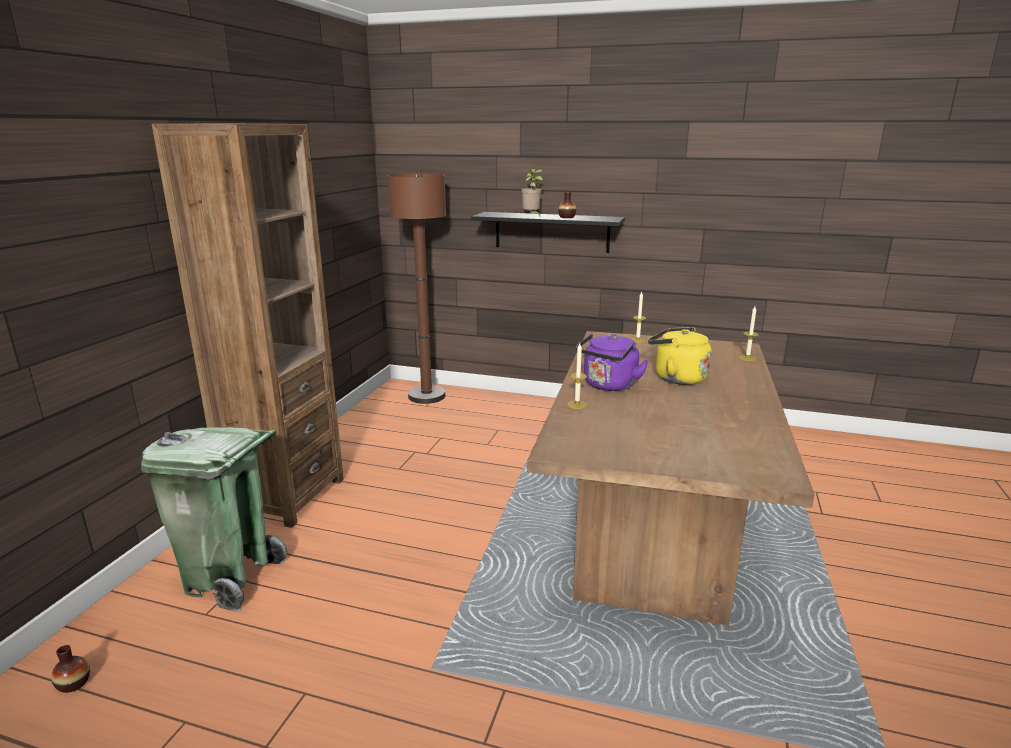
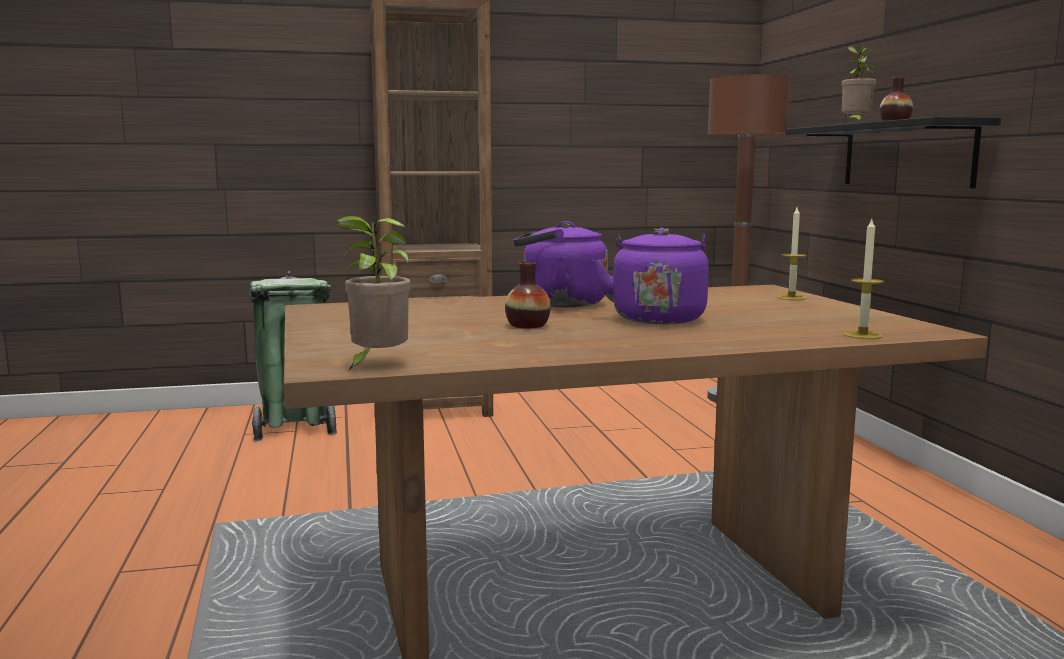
camera: 60 degrees right, 10 degrees down
vase [51,645,90,693] -> vase moved to [505,262,551,329]
candle [567,343,587,409] -> none
yellow kettle [648,327,712,385] -> purple kettle [592,227,709,324]
none -> potted plant [336,216,411,371]

